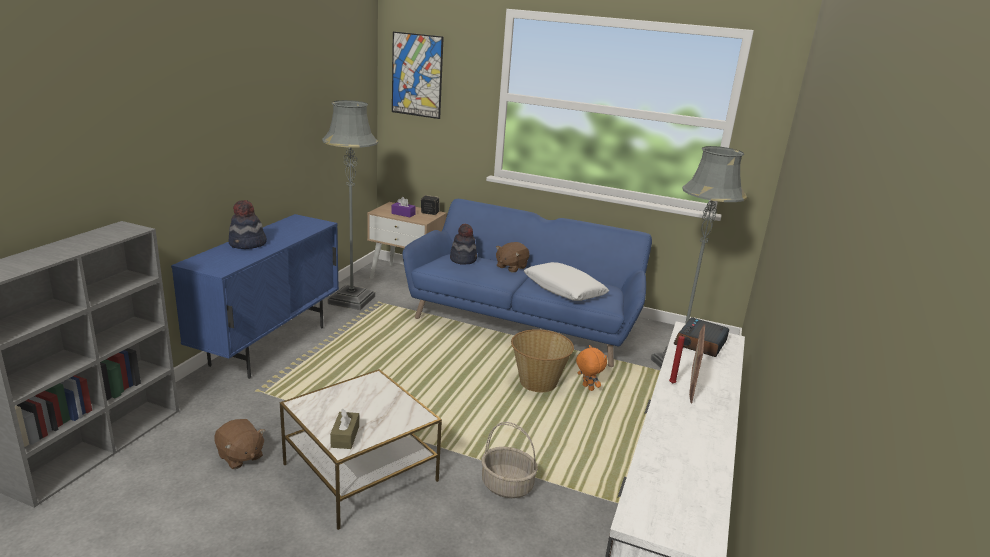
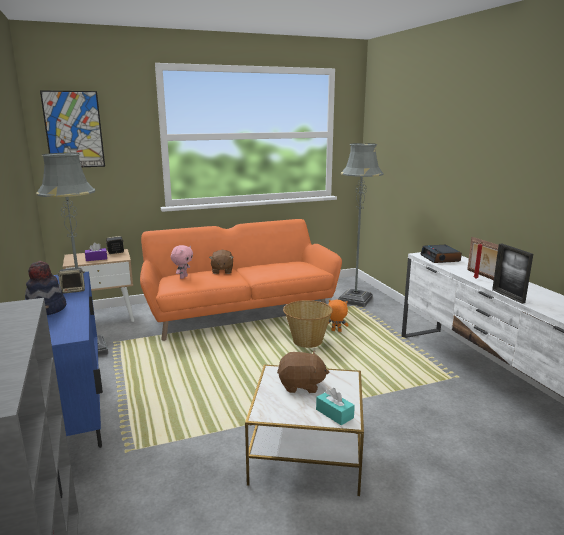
camera: 40 degrees left, 5 degrees down
brown plush toy [215,419,265,469] -> brown plush toy moved to [277,351,329,393]
brown tissue box [330,409,359,449] -> turquoise tissue box [316,388,355,425]
blue sofa [403,199,652,367] -> orange sofa [140,219,342,341]
hat [450,224,477,265] -> pink plush toy [171,245,193,279]
basket [481,422,538,498] -> none
white pillow [524,262,609,301] -> none
none -> speaker [58,268,85,294]
none -> picture frame [492,243,533,304]

